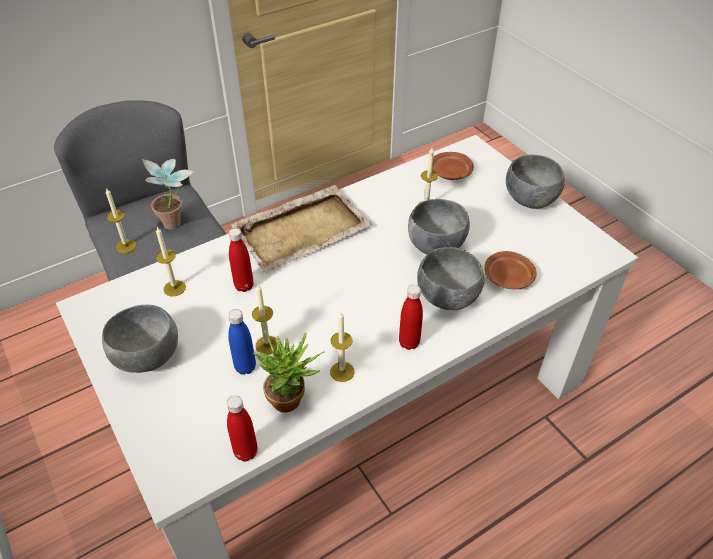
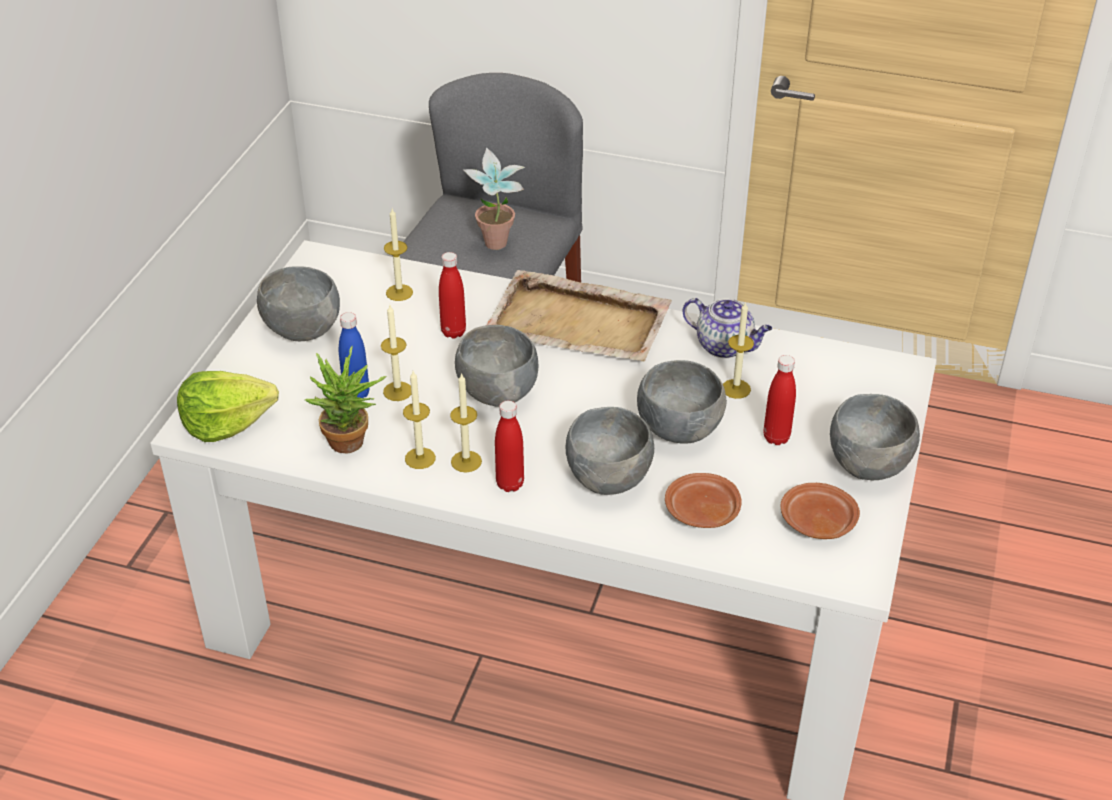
camera: 50 degrees right, 5 degrees down
candle [106,189,136,253] -> candle moved to [450,373,482,473]
red bottle [227,396,258,462] -> red bottle moved to [763,355,796,445]
brown plate [432,152,474,180] -> brown plate moved to [781,483,860,539]
none -> lettuce [177,371,279,442]
none -> grey bowl [455,325,539,406]
none -> teapot [683,298,772,358]

